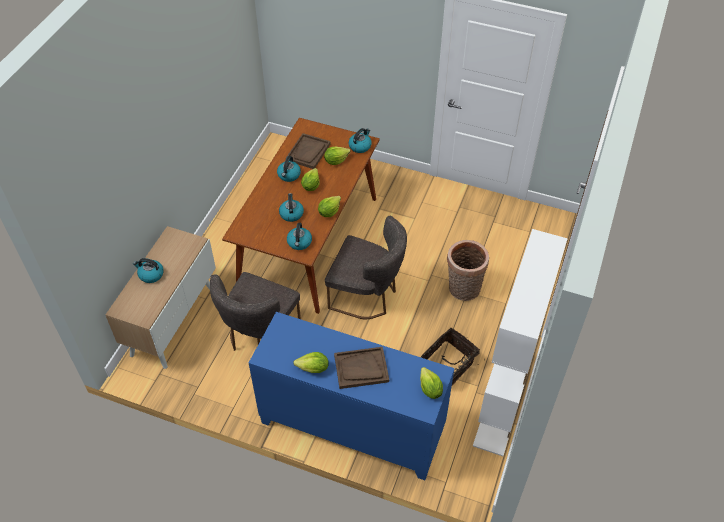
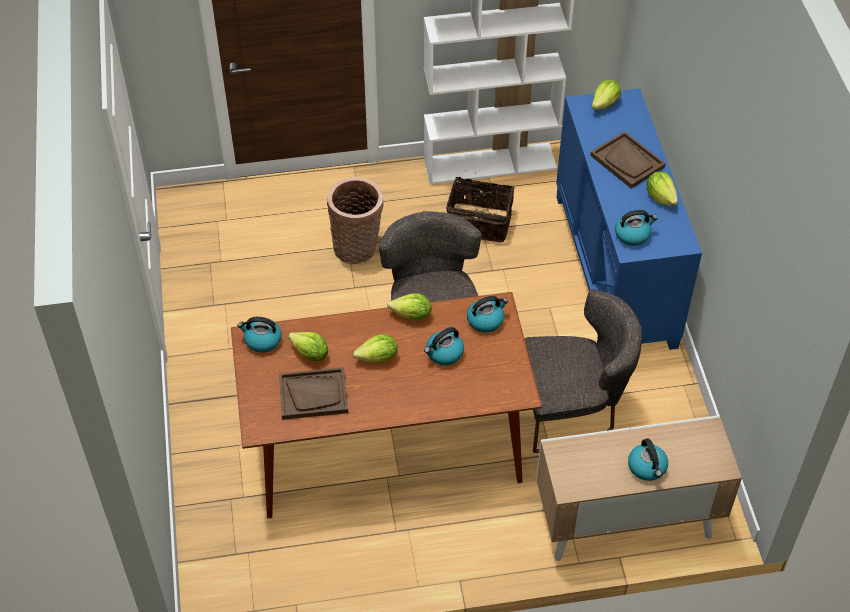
camera: 120 degrees left, 0 degrees up
kettle [277,156,301,182] -> kettle moved to [615,210,657,246]

